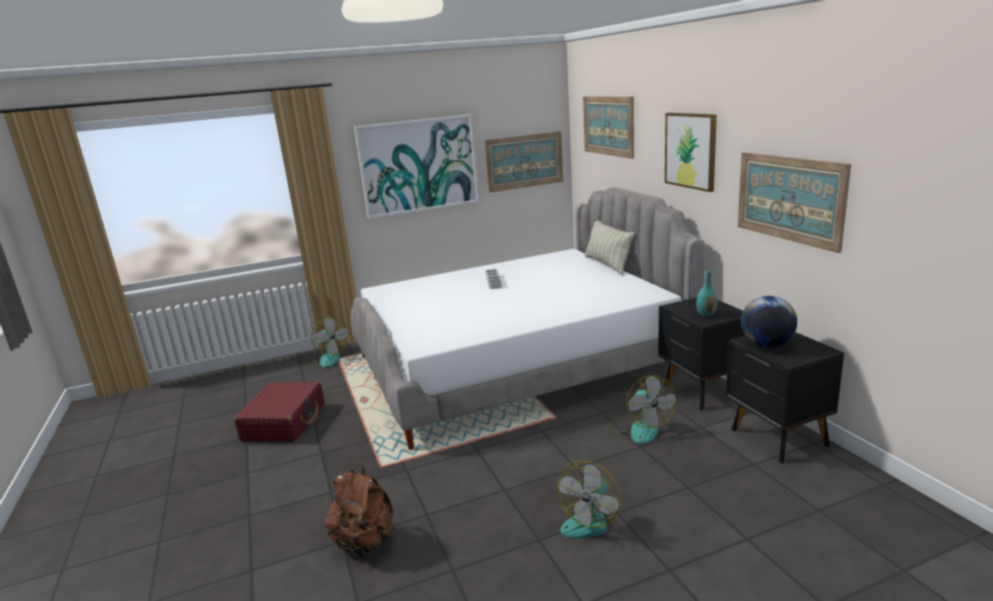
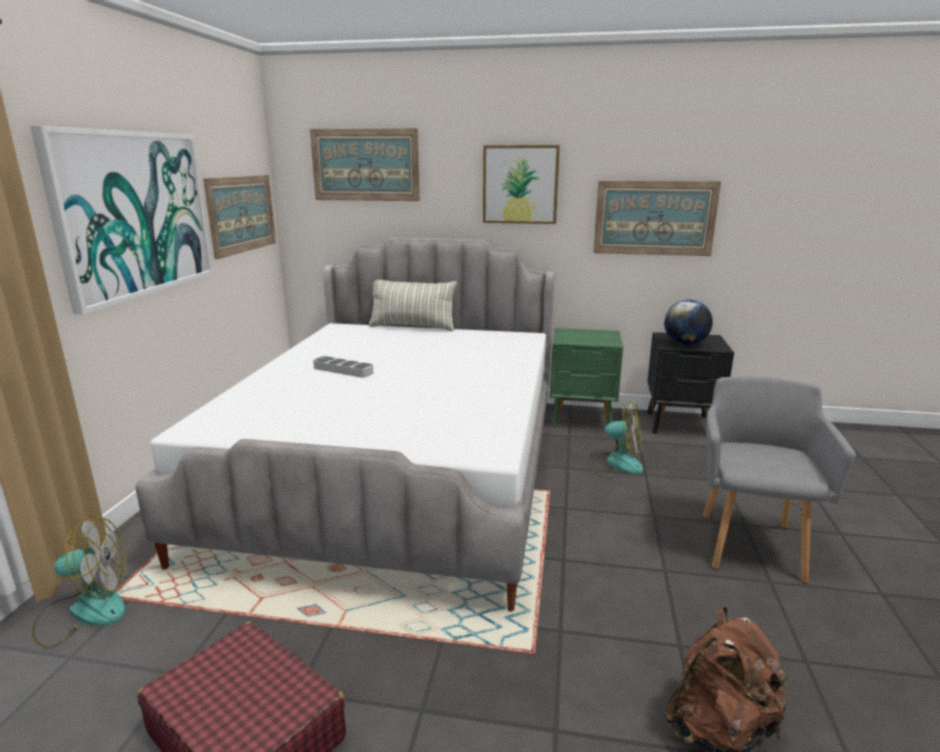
camera: 60 degrees left, 0 degrees up
fan [558,461,621,539] -> grey armchair [703,376,856,584]
black nightstand [658,297,745,410] -> green nightstand [550,328,623,427]
turquoise vase [696,271,717,317] -> none

